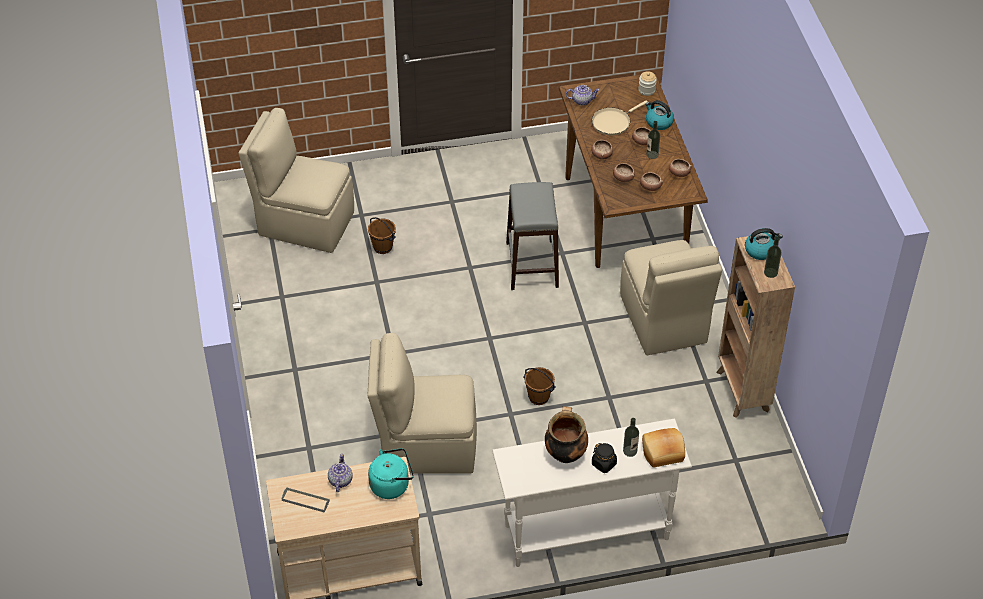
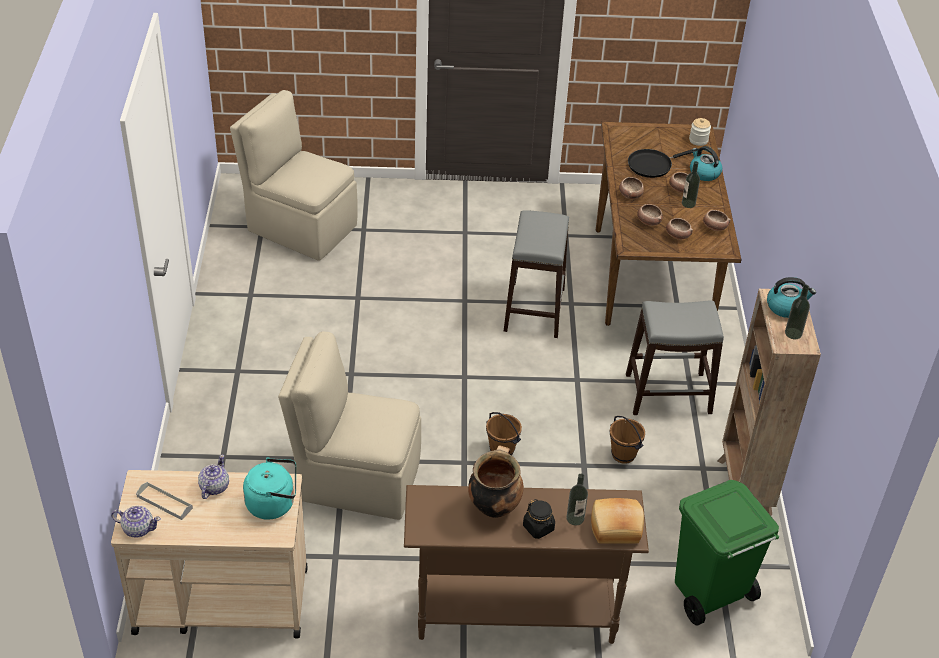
camera: 10 degrees right, 5 degrees down
brown bucket [368,217,396,254] -> brown bucket moved to [610,416,645,464]
white console table [492,418,692,567] -> brown console table [404,485,649,644]
teapot [566,85,600,106] -> teapot moved to [111,506,161,538]
beige frying pan [592,101,648,136] -> black frying pan [628,149,693,178]
beige chair [620,240,722,355] -> grey stool [626,301,724,415]
none -> green trash can [675,480,779,625]

